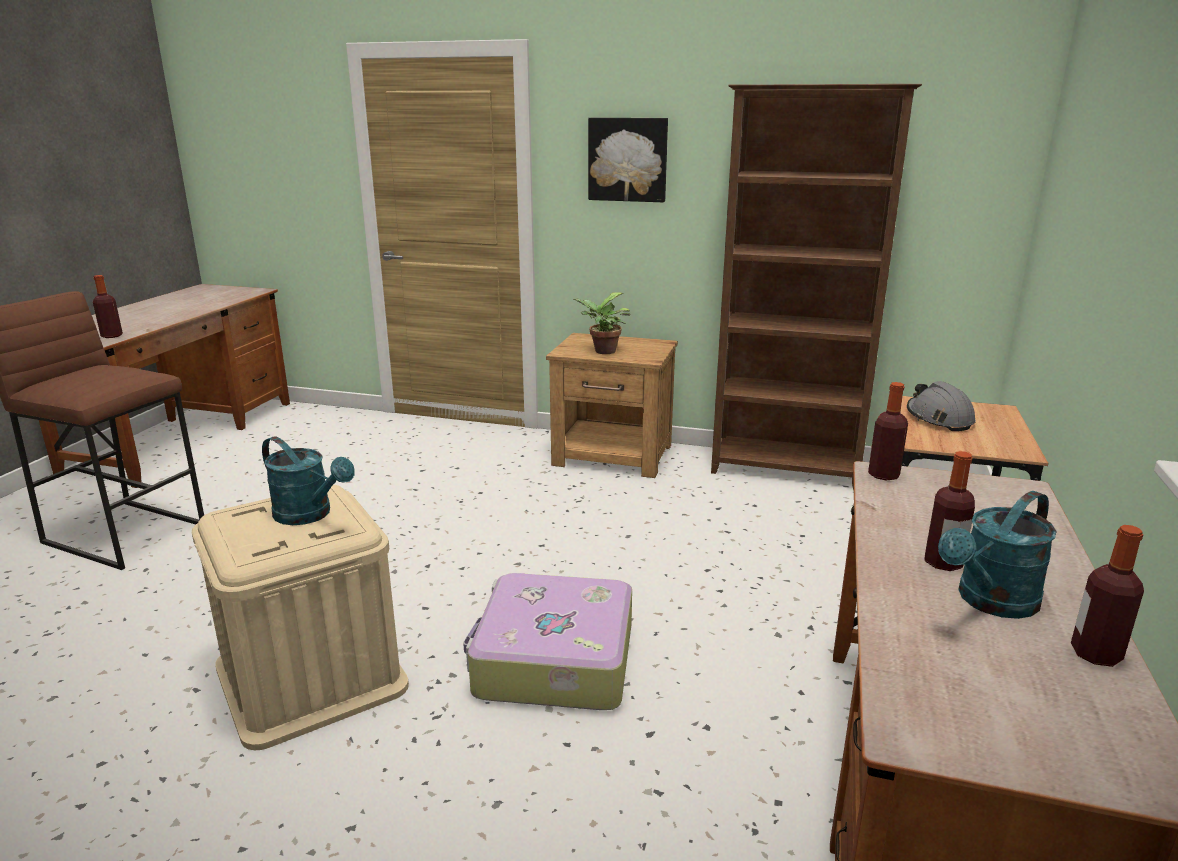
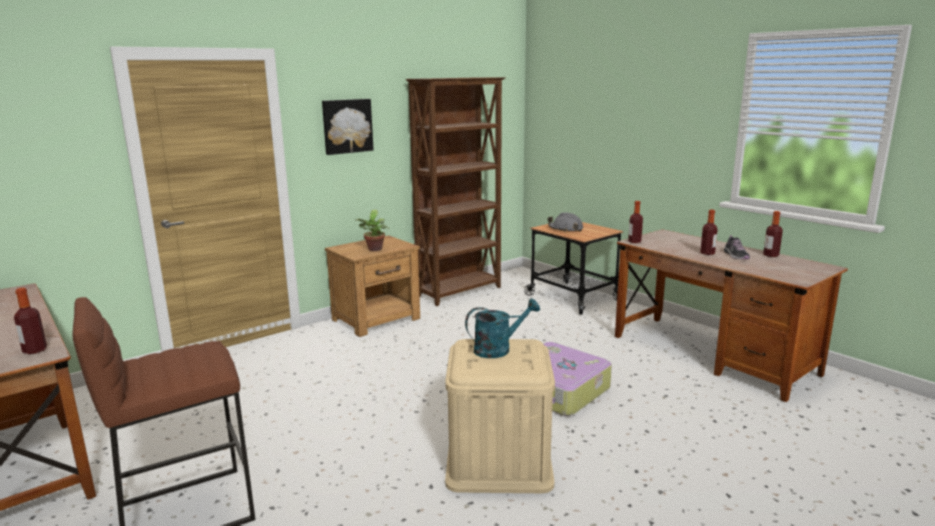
camera: 55 degrees left, 5 degrees down
turquoise watering can [938,491,1057,619] -> shoe [724,235,750,259]

